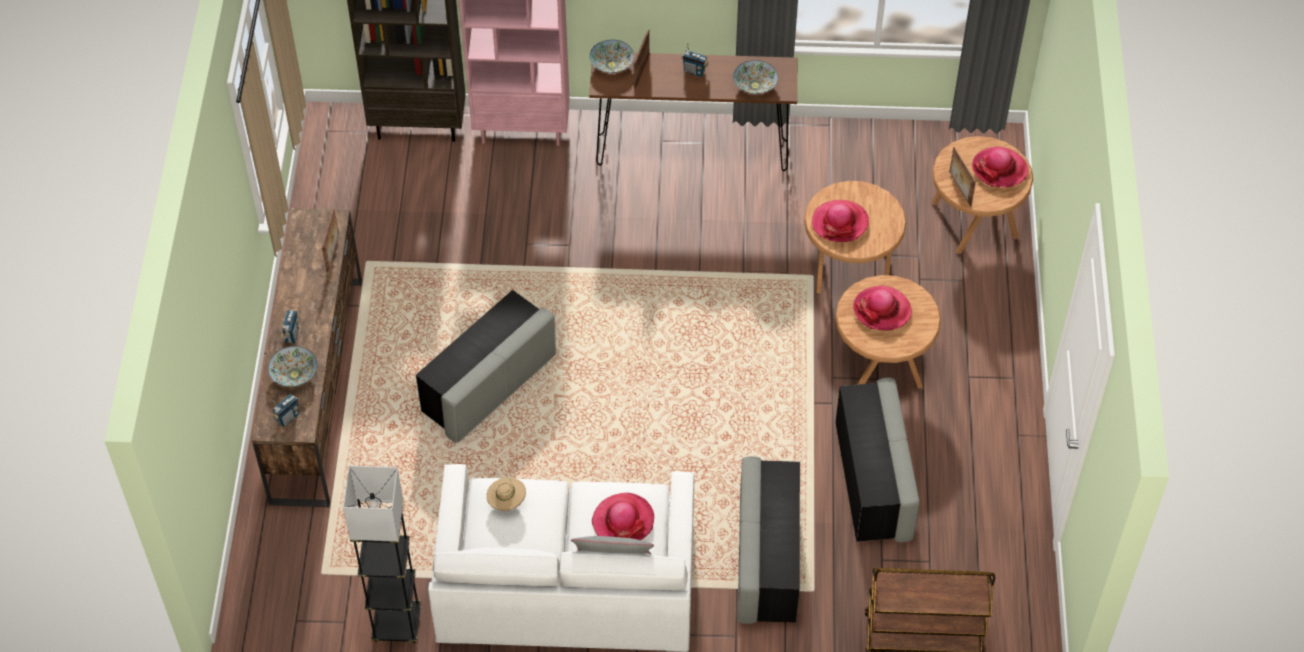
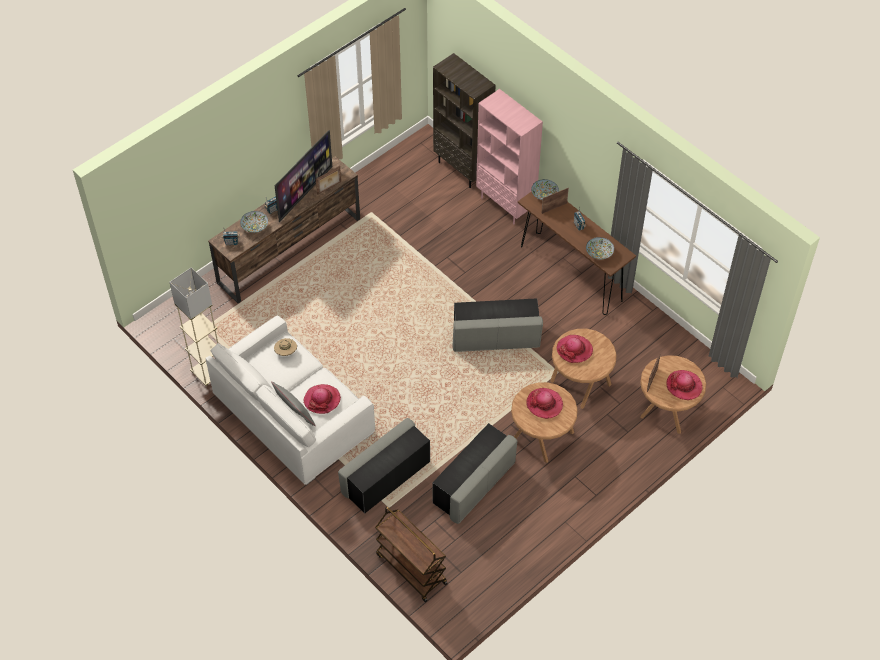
camera: 45 degrees right, 0 degrees up
black floor lamp [343,466,421,643] -> beige floor lamp [170,267,218,387]
grey ottoman [416,290,556,443] -> grey ottoman moved to [453,298,543,352]
none -> television [275,130,332,222]

